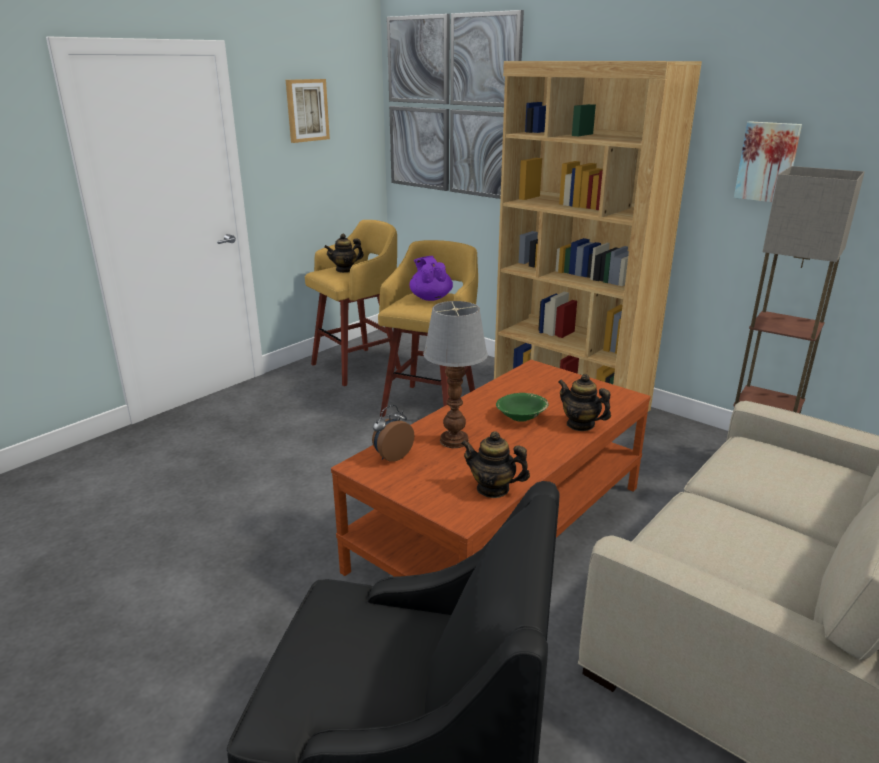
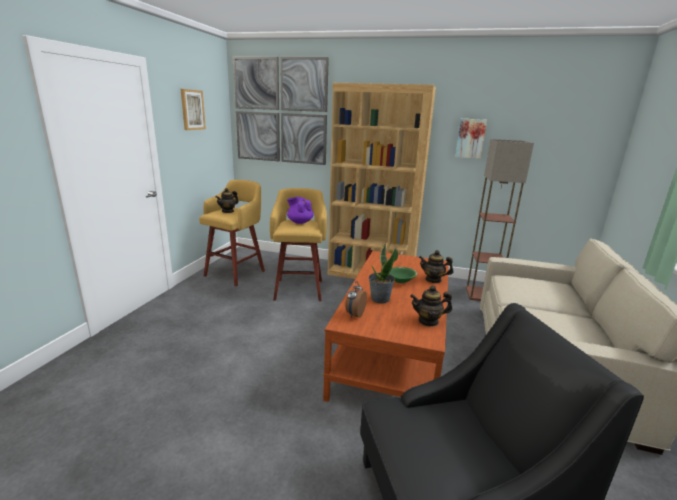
camera: 25 degrees left, 5 degrees down
table lamp [423,301,488,448] -> potted plant [369,244,398,304]

